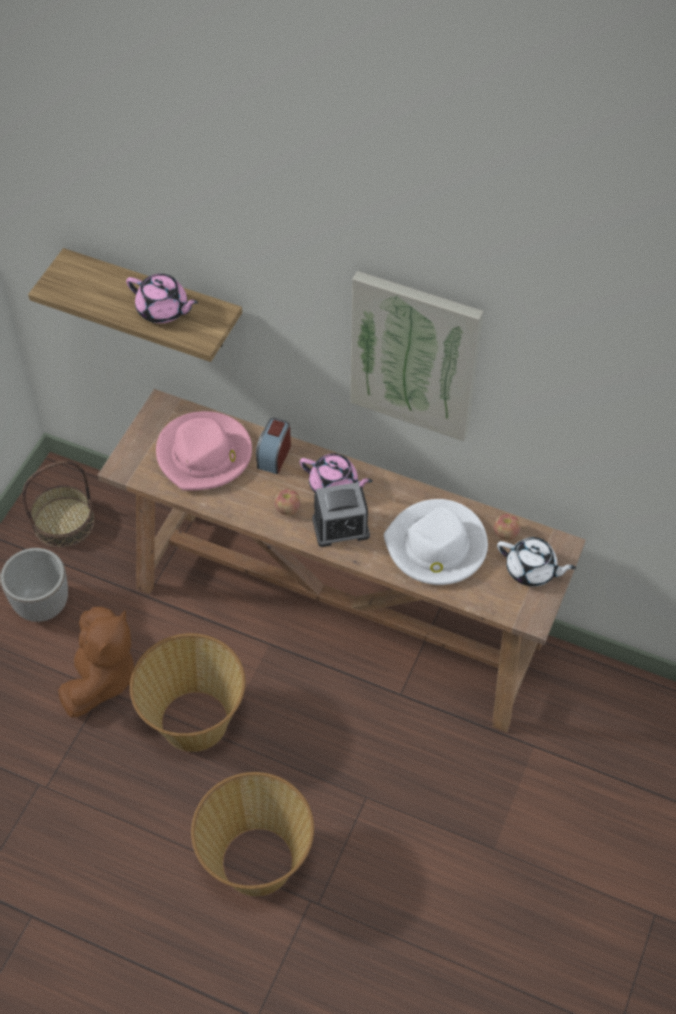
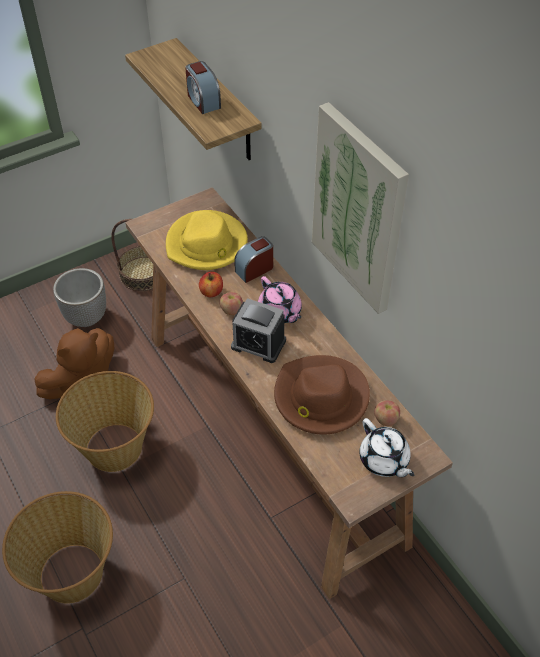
camera: 35 degrees right, 5 degrees down
pink teapot [126,274,198,323] -> alarm clock [185,61,221,114]
pink hat [156,411,252,491] -> yellow hat [166,210,248,270]
white hat [384,499,488,585] -> brown hat [274,355,370,435]
none -> apple [199,272,223,297]

